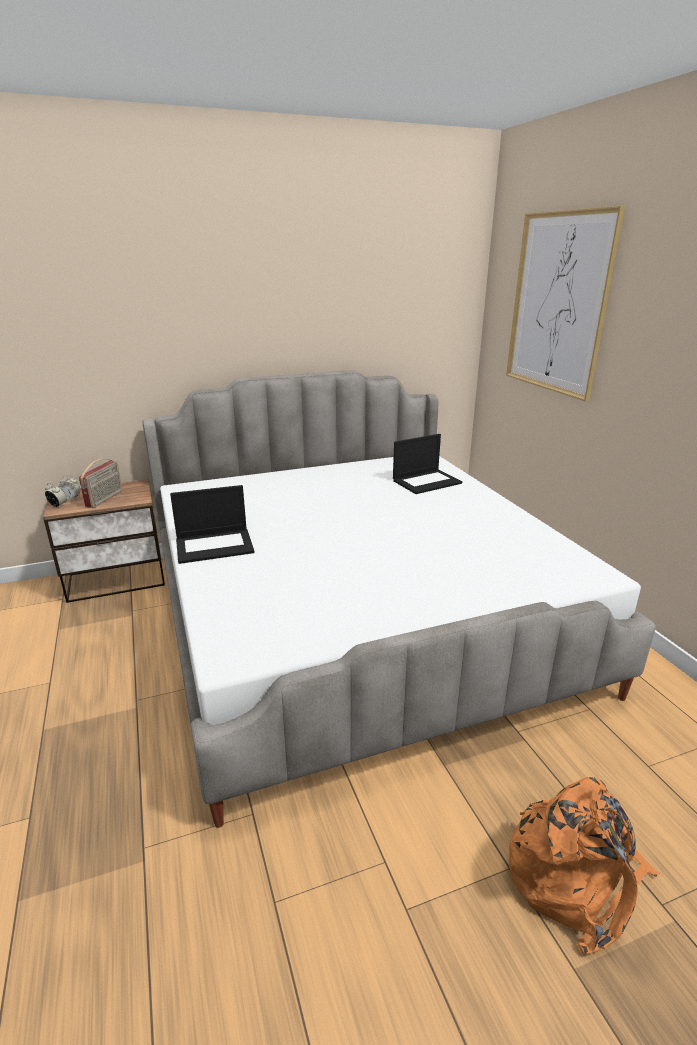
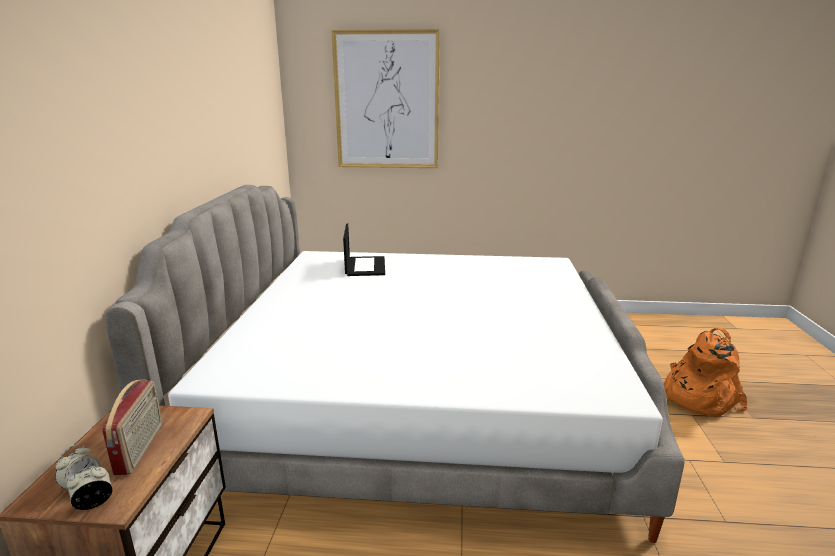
camera: 65 degrees left, 5 degrees down
radio [79,459,122,508] -> radio turned 45 degrees clockwise [102,379,162,475]
laptop [170,485,254,564] -> none

